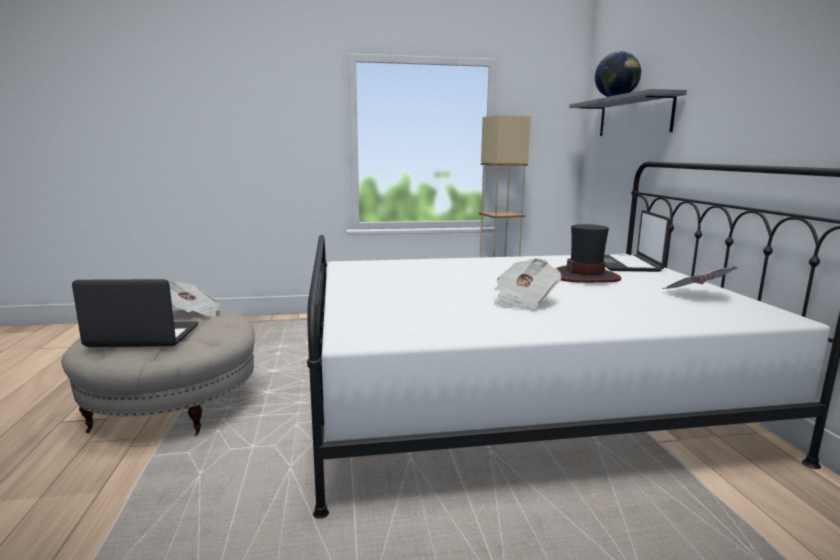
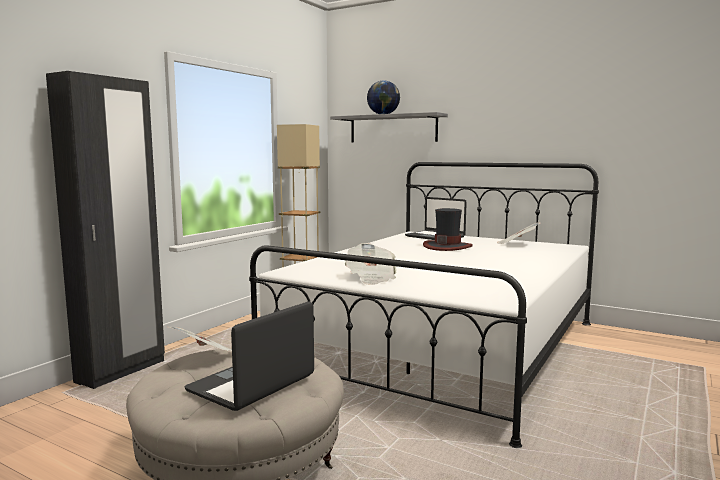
camera: 50 degrees left, 5 degrees down
newspaper [494,258,561,308] -> newspaper moved to [345,243,397,285]
none -> black wardrobe [46,71,165,389]

